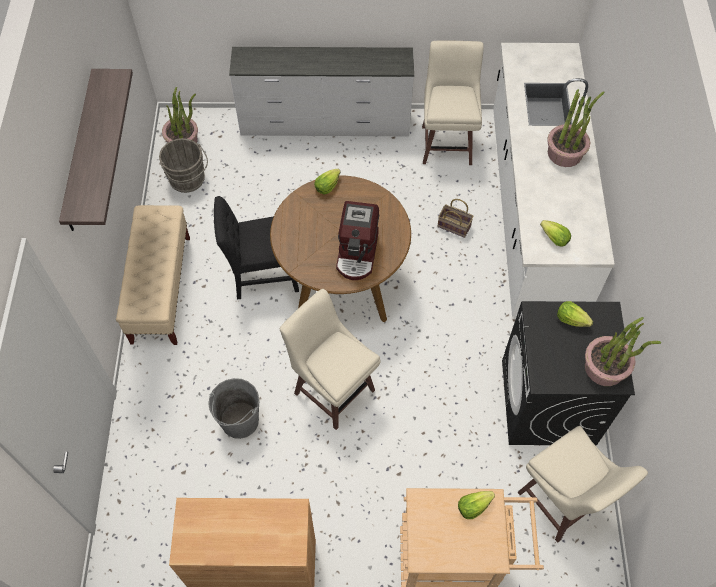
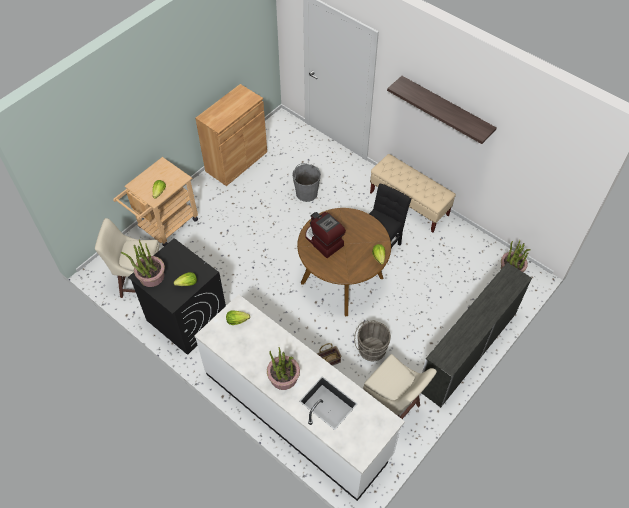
camera: 130 degrees right, 5 degrees down
grey bucket [159,138,208,193] -> grey bucket moved to [354,320,391,361]
beige stool [280,289,380,430] -> none

